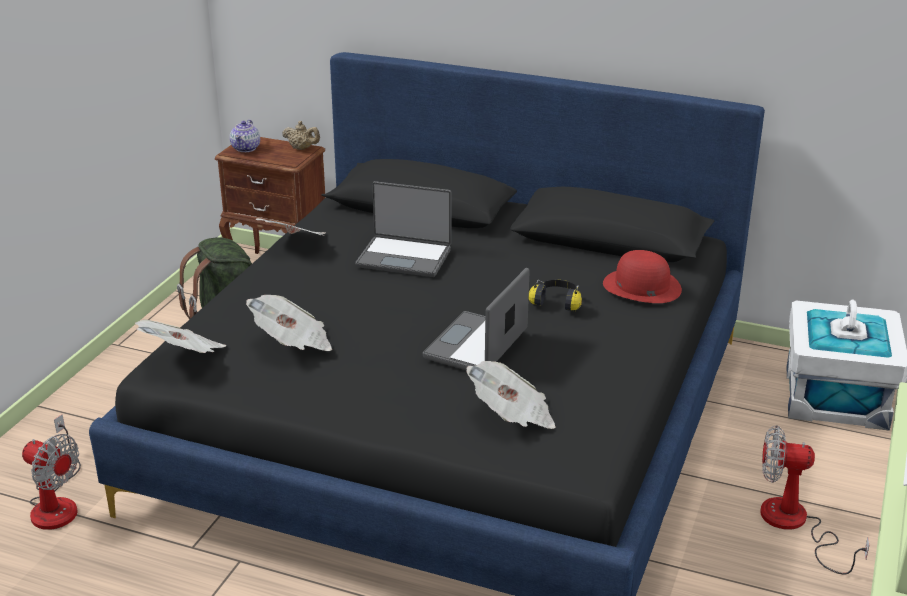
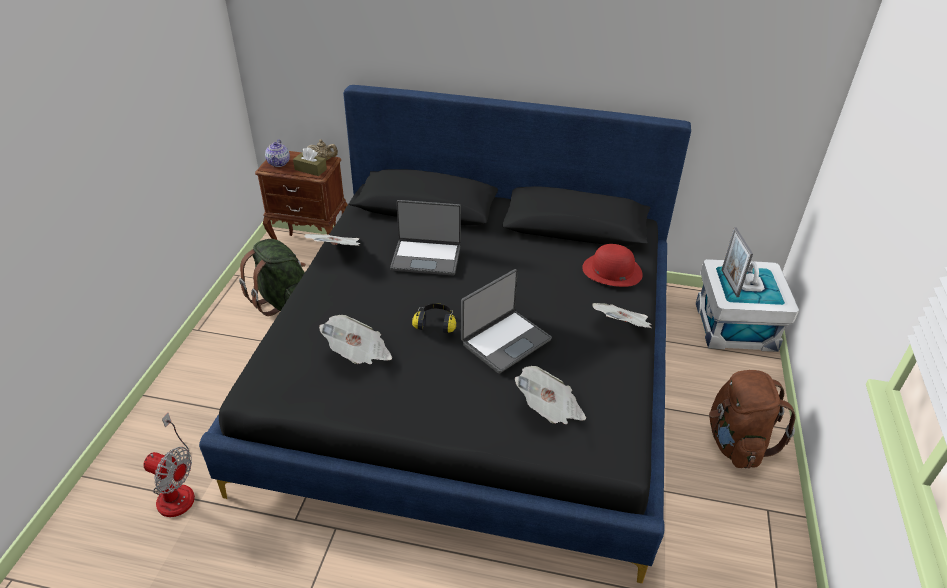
camera: 10 degrees left, 10 degrees up
newspaper [135,320,226,353] -> newspaper moved to [592,303,652,328]
laptop [423,268,530,370] -> laptop turned 150 degrees counterclockwise [461,269,552,374]
headphones [529,279,582,312] -> headphones moved to [412,303,456,333]
fan [760,425,869,575] -> brown backpack [709,370,796,468]
none -> brown tissue box [293,147,327,176]
none -> picture frame [721,227,753,297]

